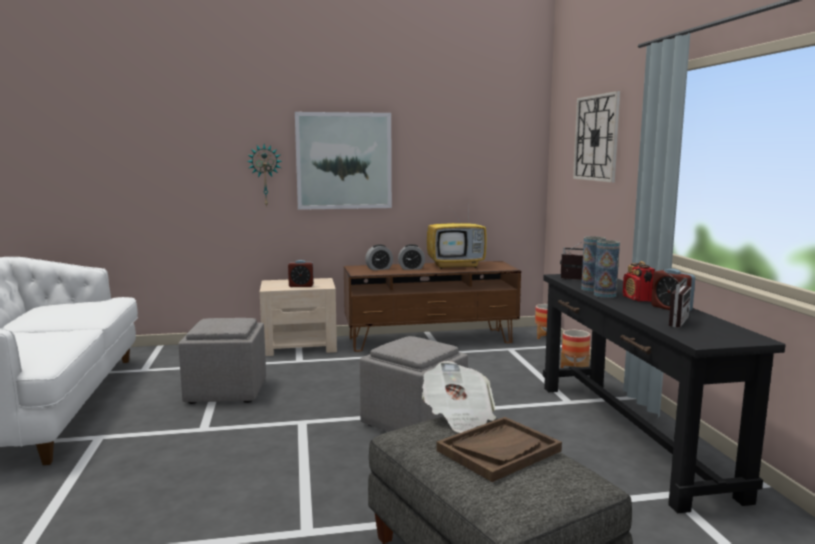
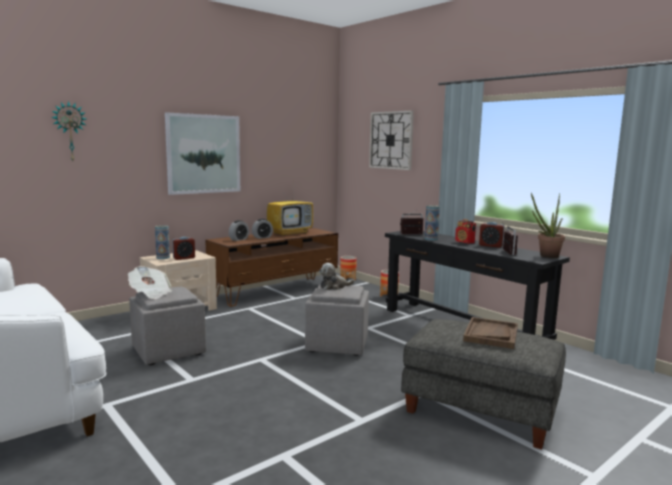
camera: 30 degrees left, 0 degrees up
wall clock [247,144,282,207] -> wall clock moved to [51,101,86,161]
newspaper [422,361,496,433] -> newspaper moved to [128,266,172,299]
vase [594,240,620,298] -> vase moved to [155,225,170,259]
none -> plush toy [319,263,354,290]
none -> potted plant [531,193,565,258]

